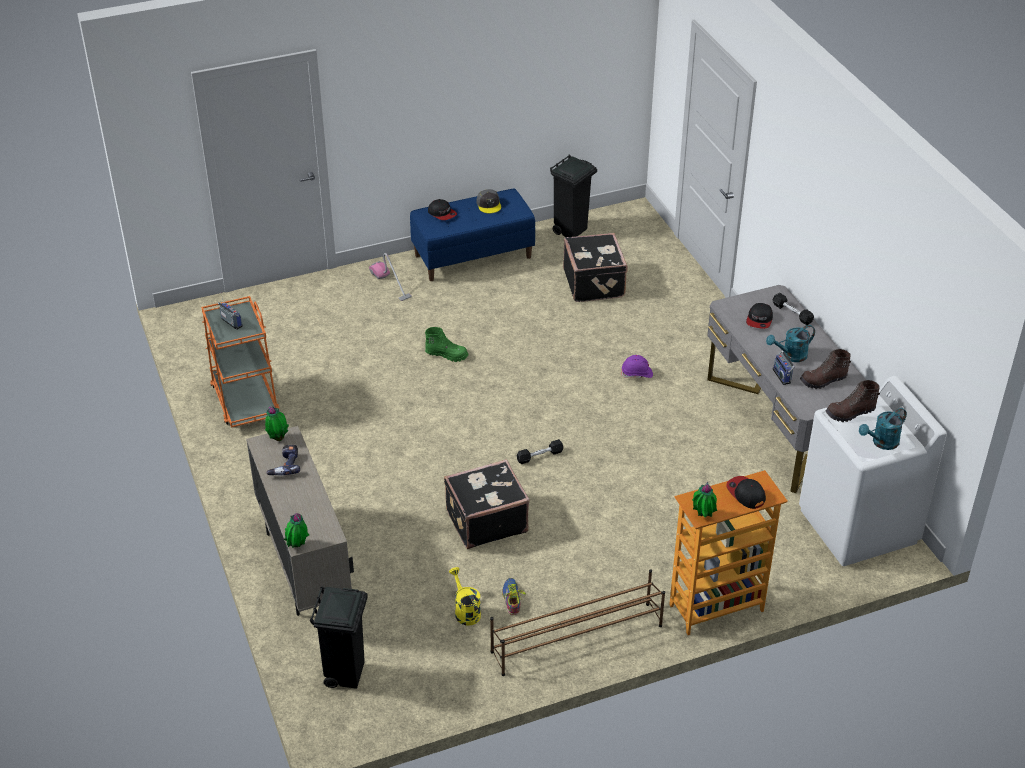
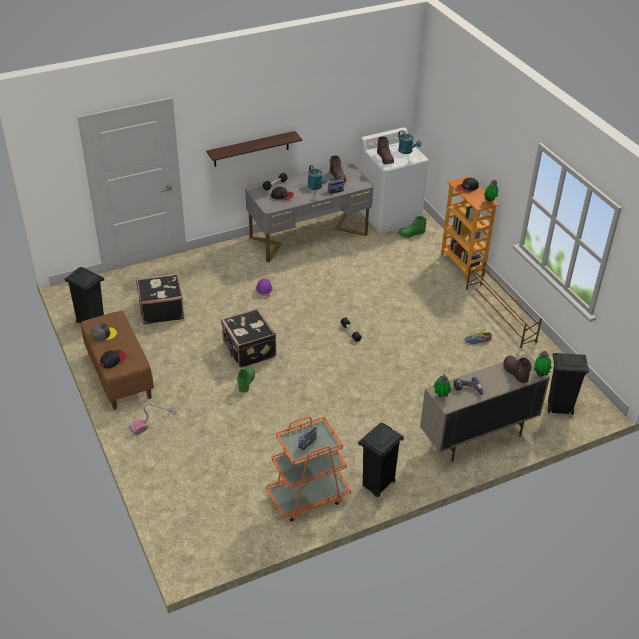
camera: 95 degrees left, 0 degrees up
blue bench [410,189,535,281] -> brown bench [81,311,154,410]
black suitcase [444,459,529,549] -> black suitcase moved to [221,308,277,368]
yellow watering can [449,567,481,625] -> none
none -> shelf [206,131,302,167]
none -> black trash can [358,423,404,497]
none -> green boot [398,216,427,238]
none -> brown boot [503,355,532,383]

